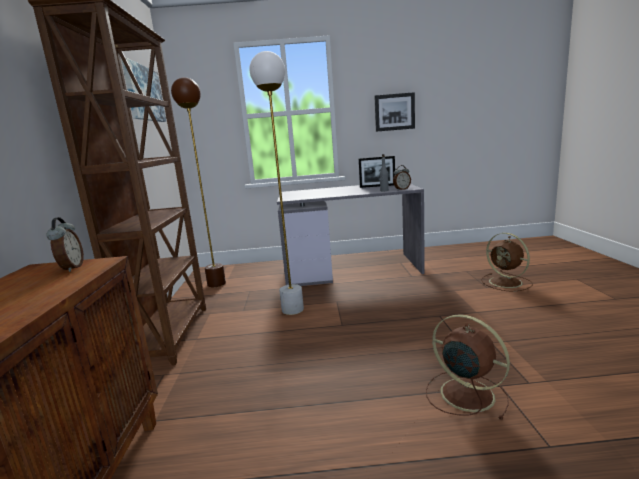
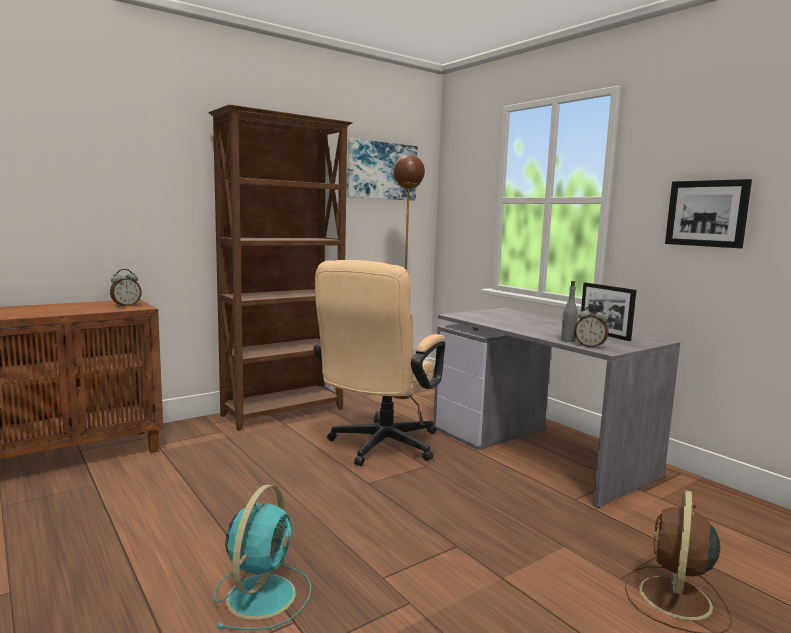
camera: 55 degrees right, 5 degrees down
white floor lamp [249,51,304,315] -> beige office chair [313,260,445,466]
brown fan [426,314,510,420] -> turquoise fan [214,485,311,630]

